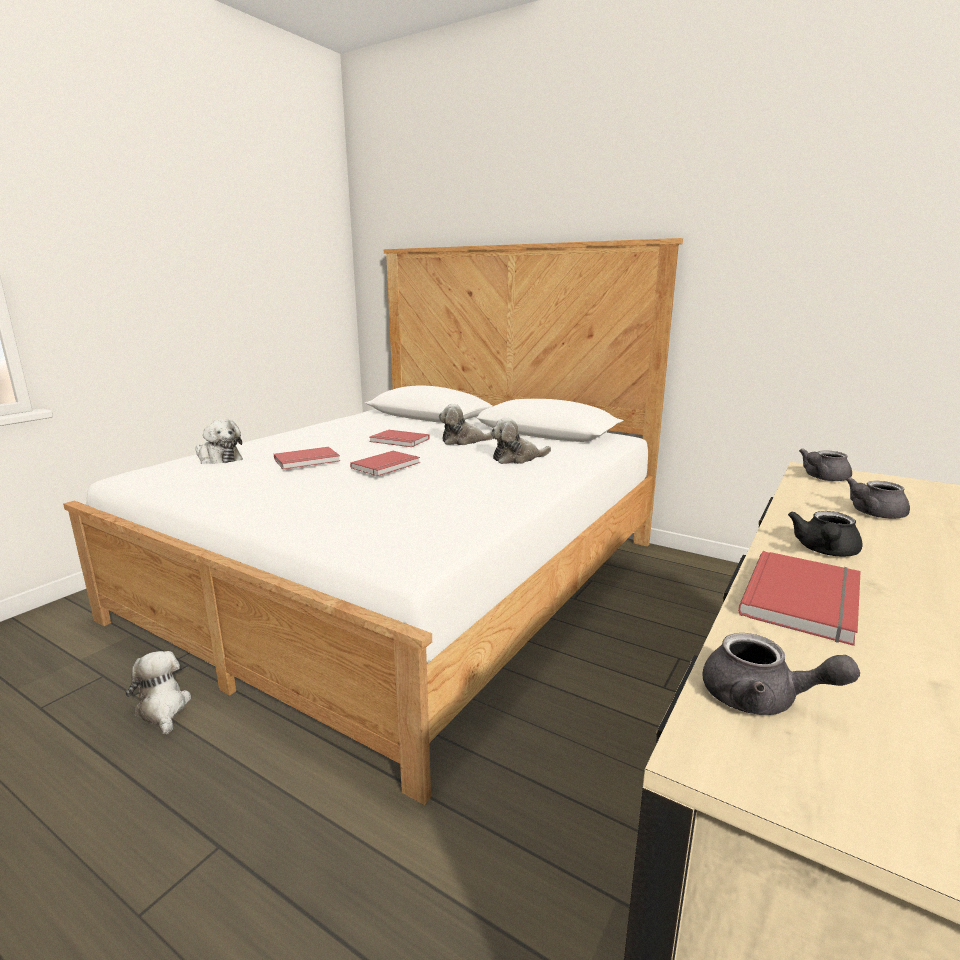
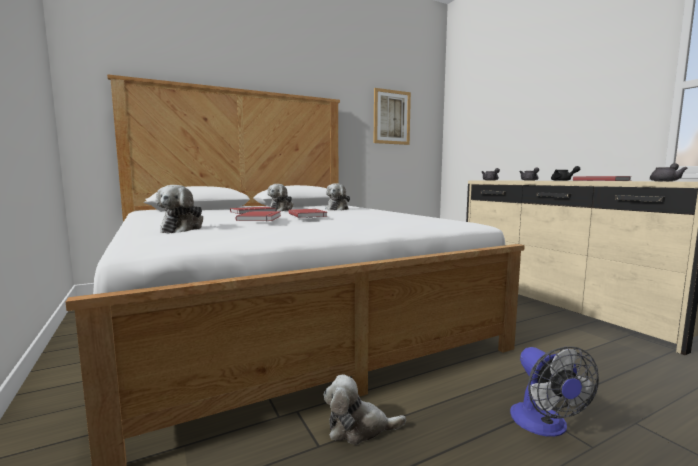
camera: 60 degrees left, 10 degrees down
plush toy [196,419,243,464] -> plush toy turned 120 degrees clockwise [156,185,203,233]
none -> picture [374,88,411,145]
none -> fan [510,346,599,437]

